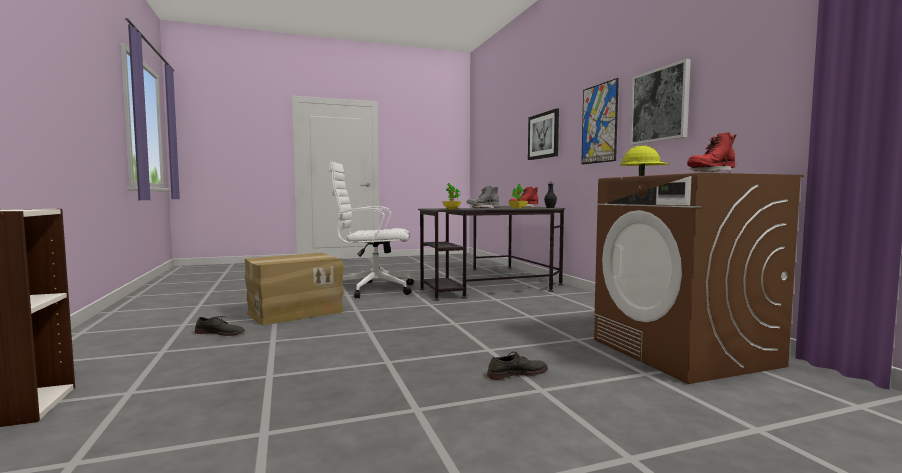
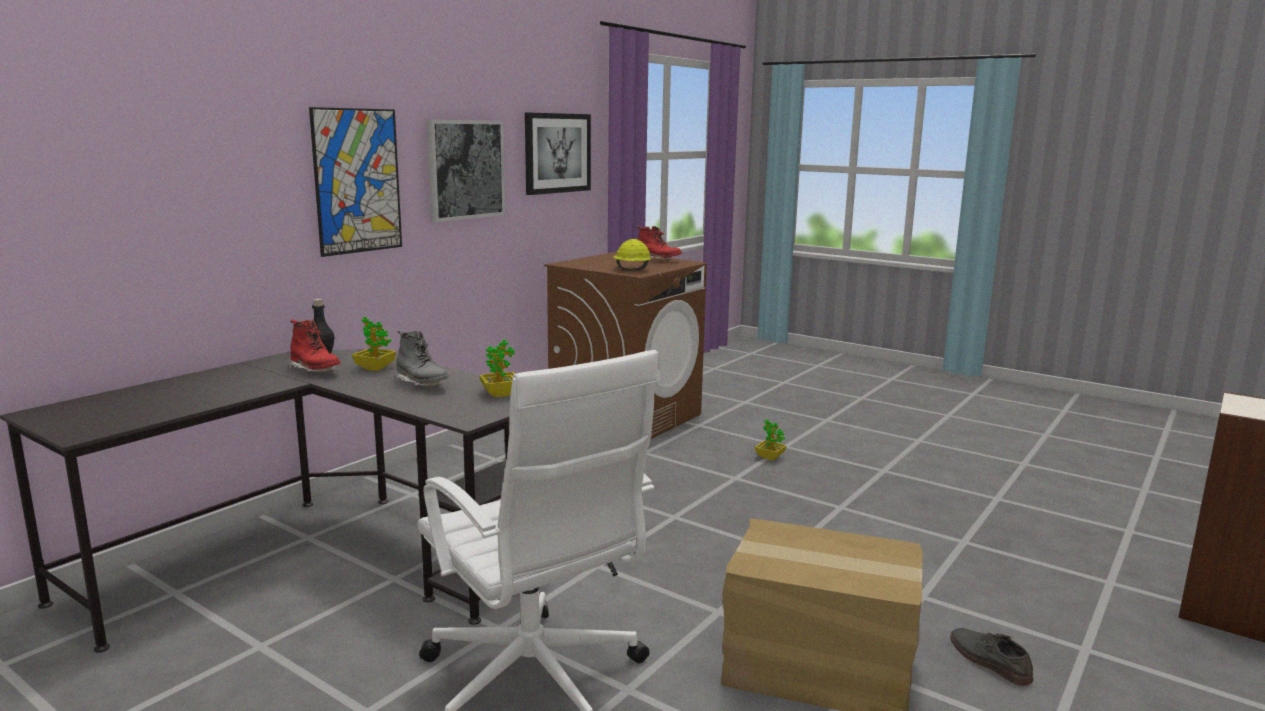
camera: 125 degrees left, 10 degrees up
grey shoe [487,351,548,380] -> potted plant [755,419,786,460]
picture [528,108,559,160] -> picture moved to [525,112,591,195]

